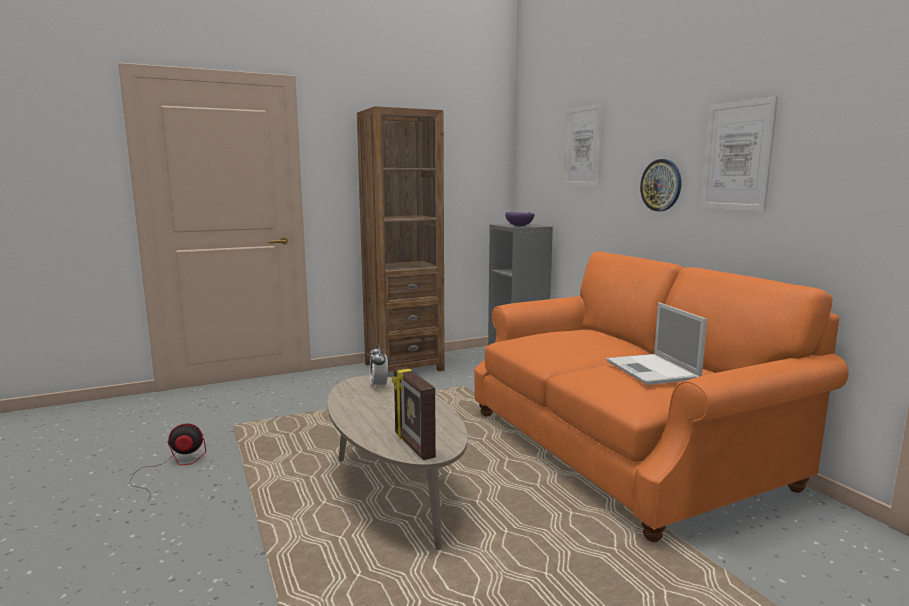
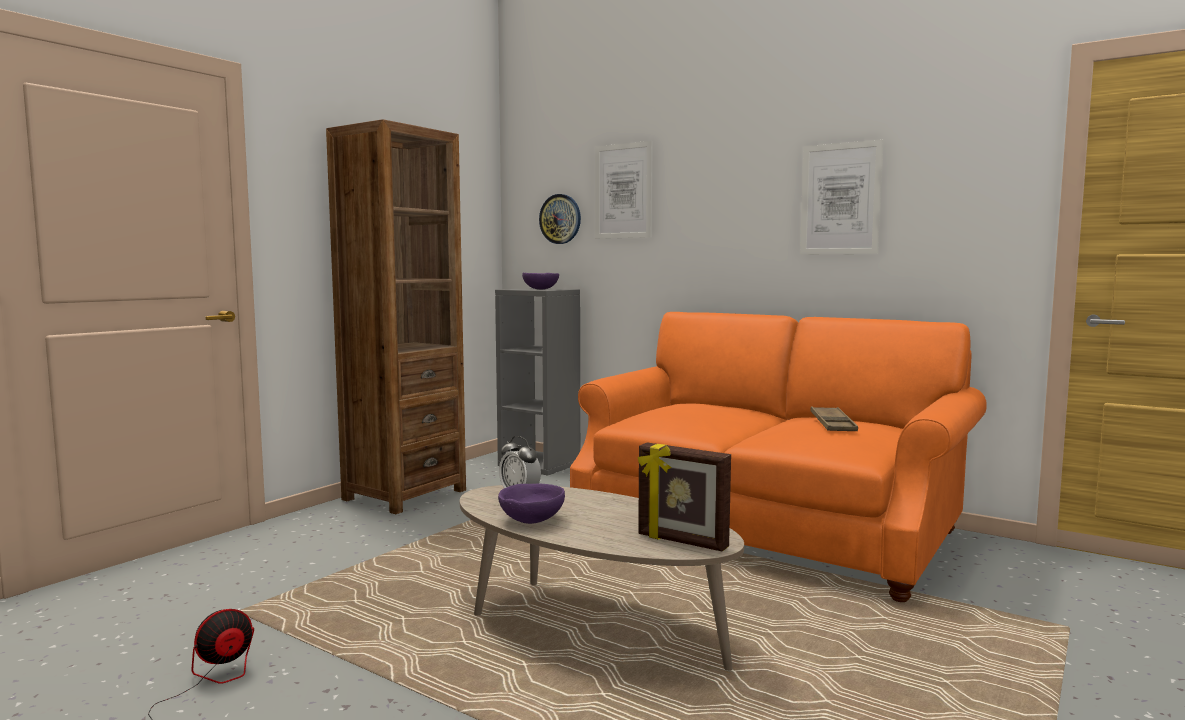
camera: 30 degrees left, 5 degrees down
laptop [606,302,707,385] -> brown tray [811,406,858,431]
wall clock [640,159,681,211] -> wall clock moved to [539,194,581,244]
none -> purple bowl [498,483,565,524]

